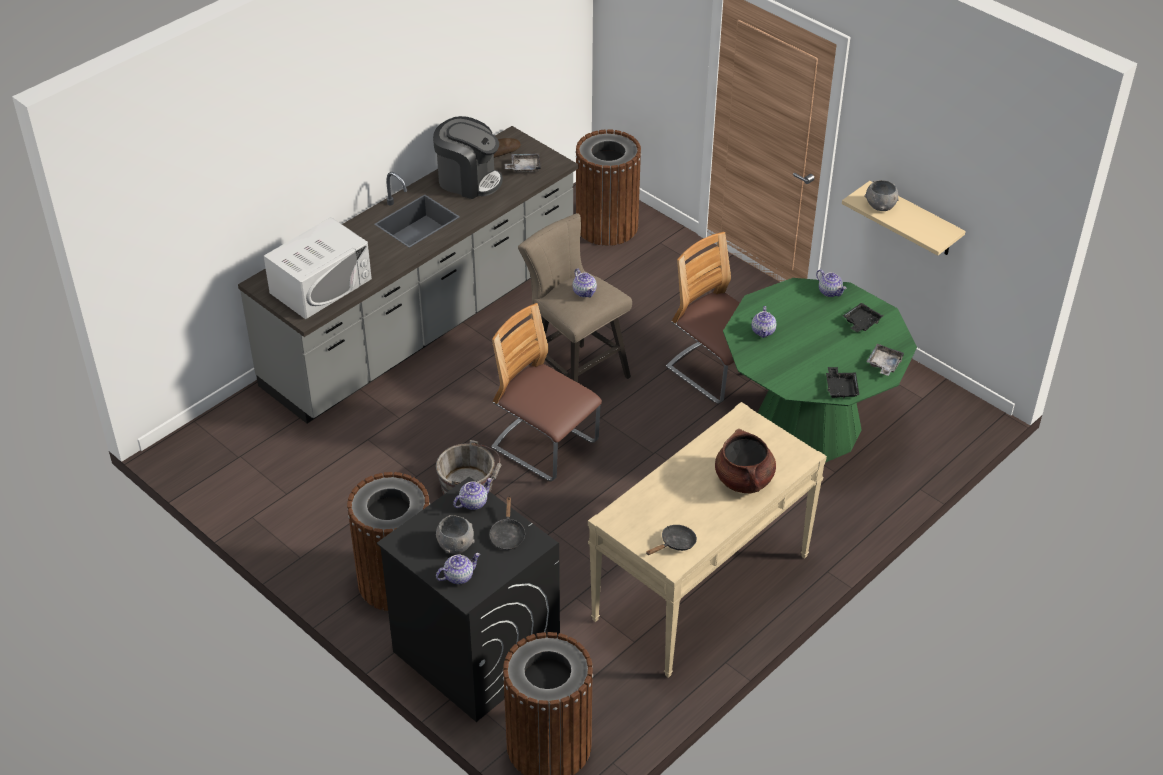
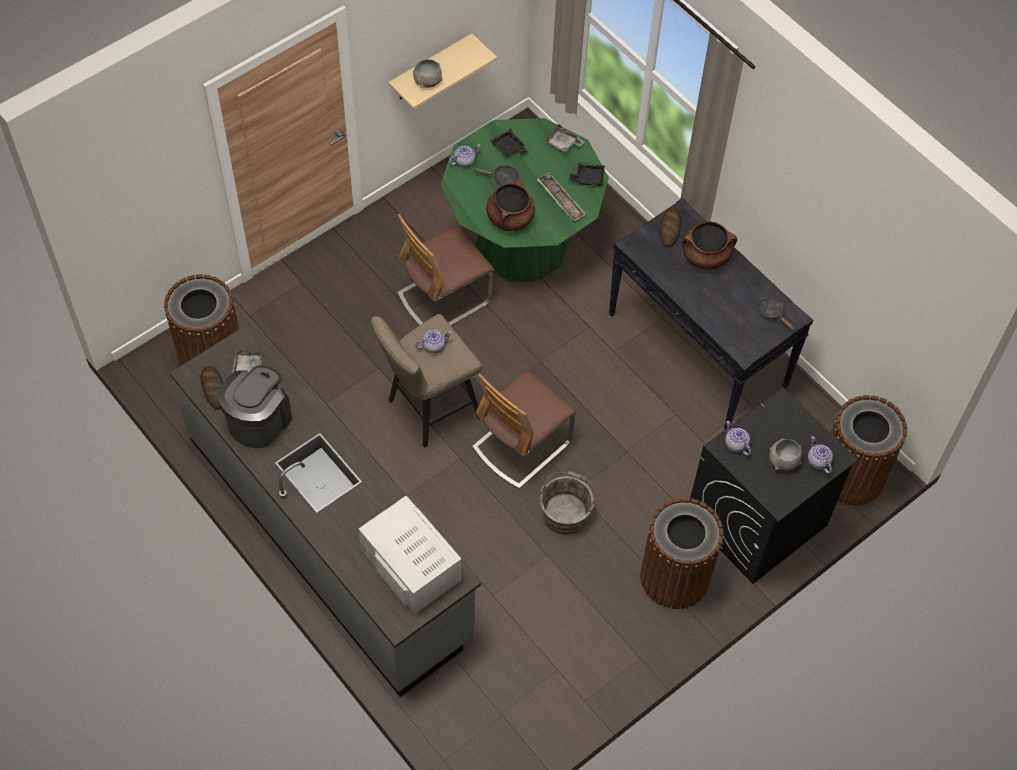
camera: 85 degrees left, 15 degrees up
black frying pan [489,496,526,550] -> black frying pan moved to [473,165,520,186]
beige console table [588,402,827,678] -> black console table [609,198,813,430]
teapot [752,306,776,338] -> brown cooking pot [486,179,535,231]
none -> tray [537,172,586,223]
none -> bread [660,208,681,247]

